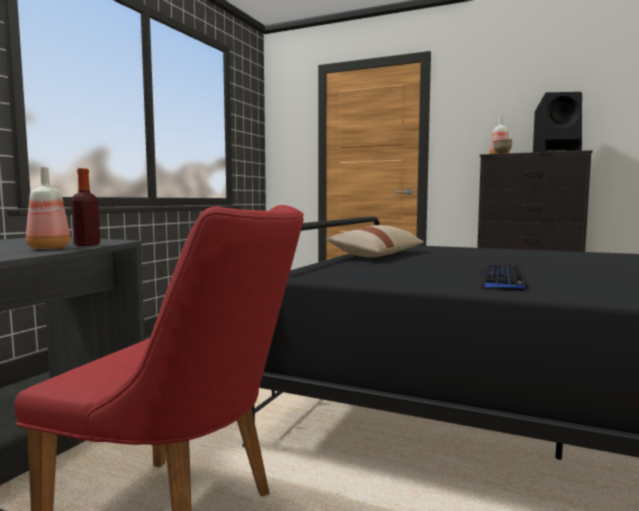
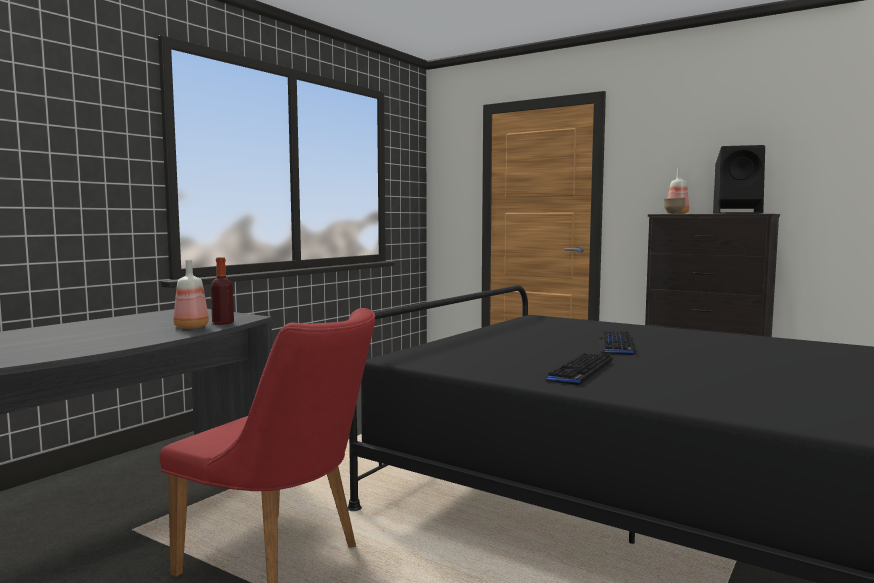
camera: 10 degrees right, 0 degrees up
beige pillow [325,225,424,257] -> none
none -> keyboard [599,331,635,355]

